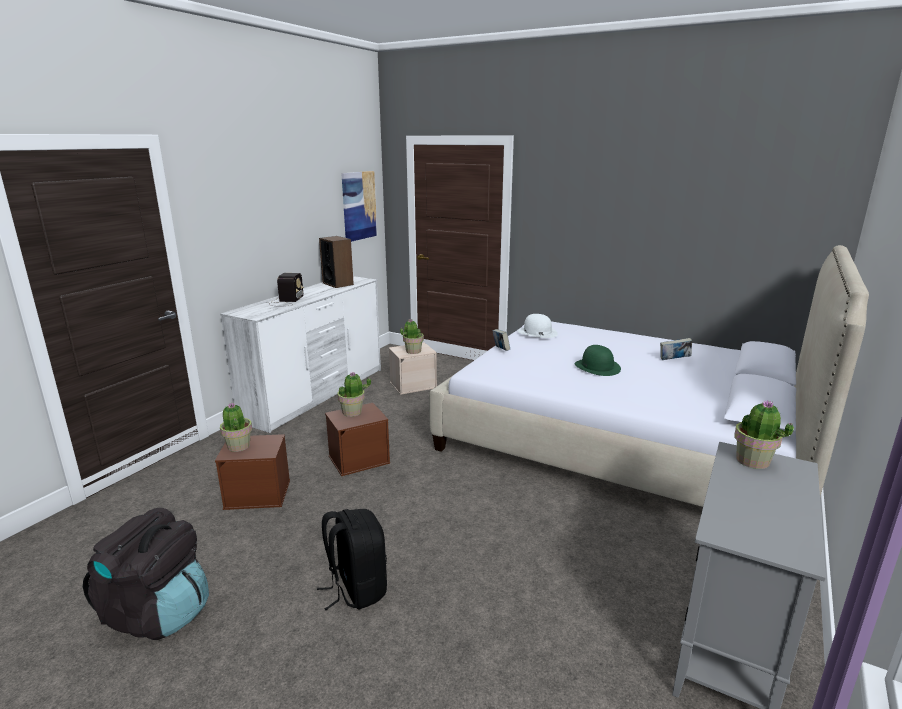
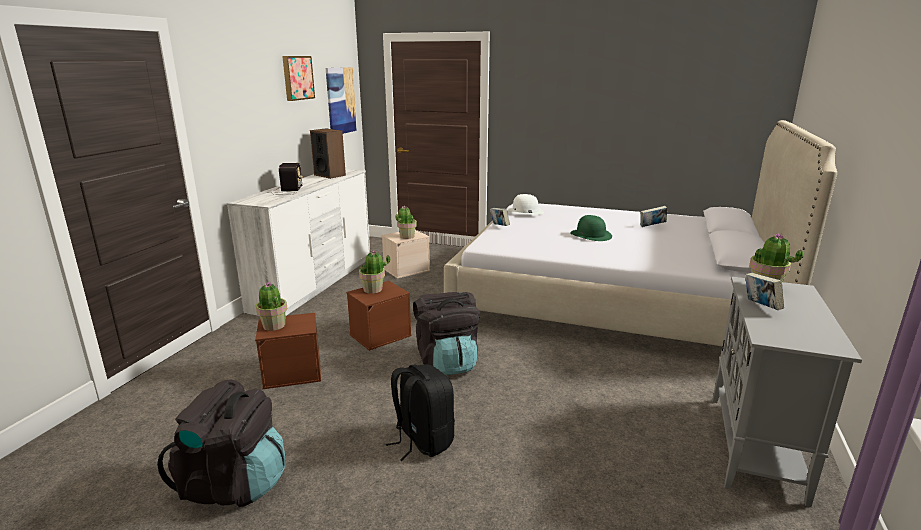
camera: 10 degrees left, 0 degrees up
none -> picture [282,56,315,101]
none -> black backpack [413,292,480,375]
none -> book [745,273,784,310]

